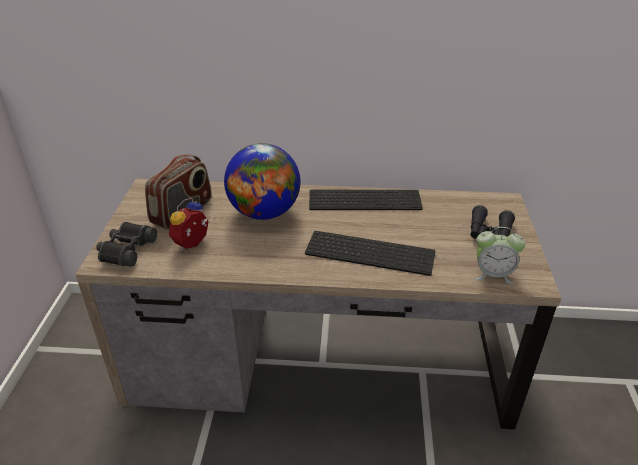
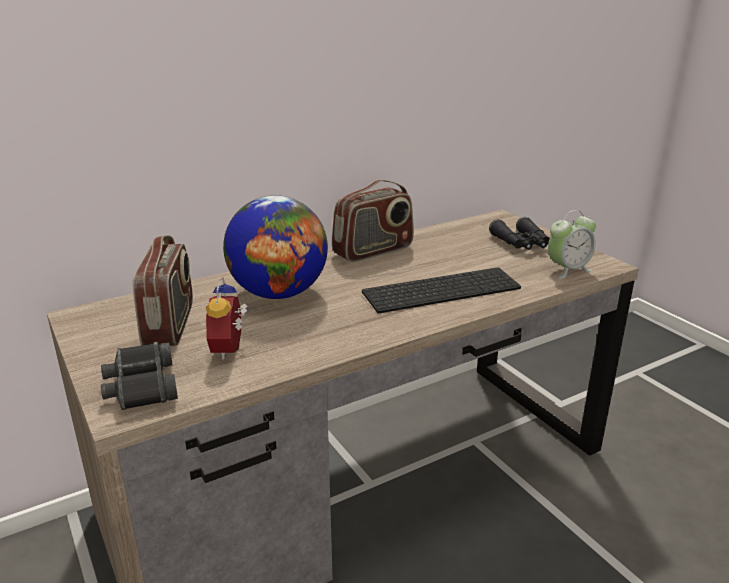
camera: 35 degrees left, 10 degrees down
keyboard [309,190,423,210] -> radio [332,180,414,262]

